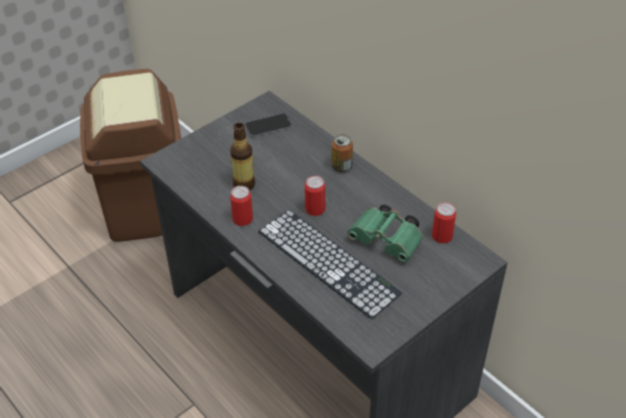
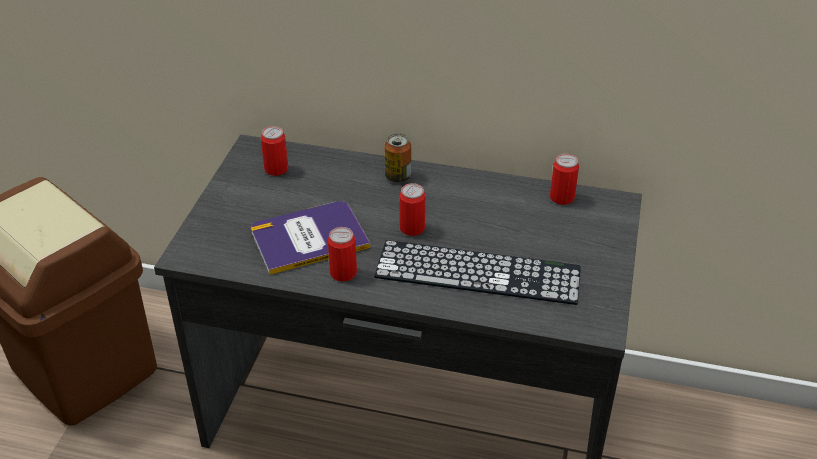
camera: 35 degrees left, 5 degrees down
bottle [230,123,255,191] -> book [251,201,370,275]
phone [245,114,291,137] -> can [261,126,288,176]
green binoculars [347,205,423,262] -> none

